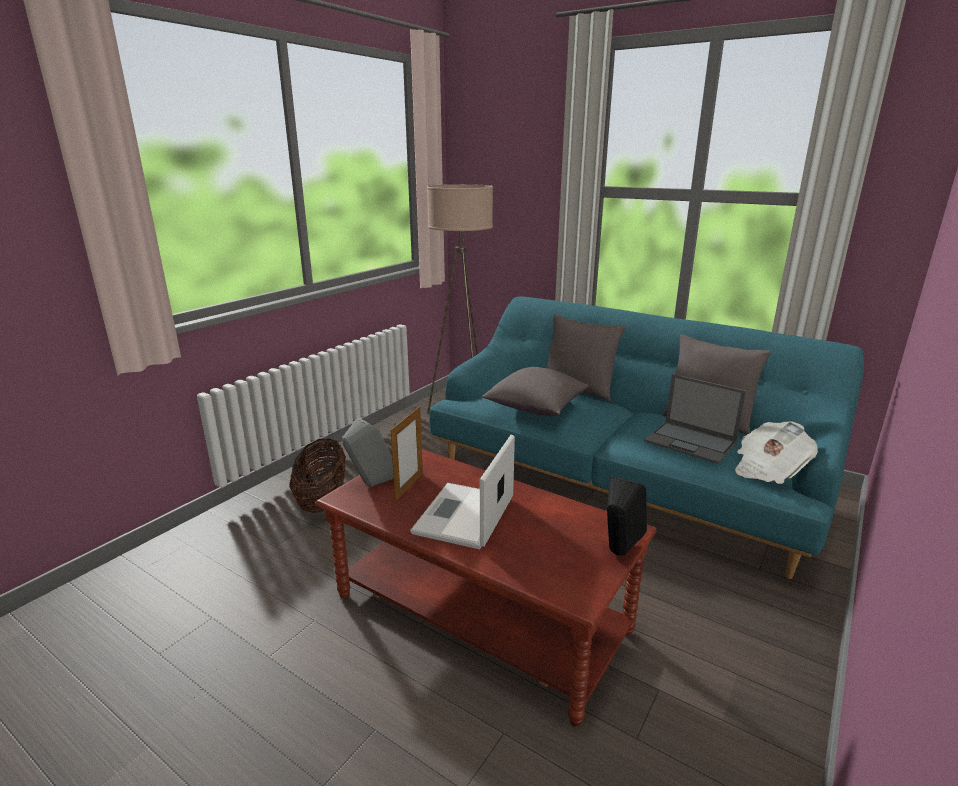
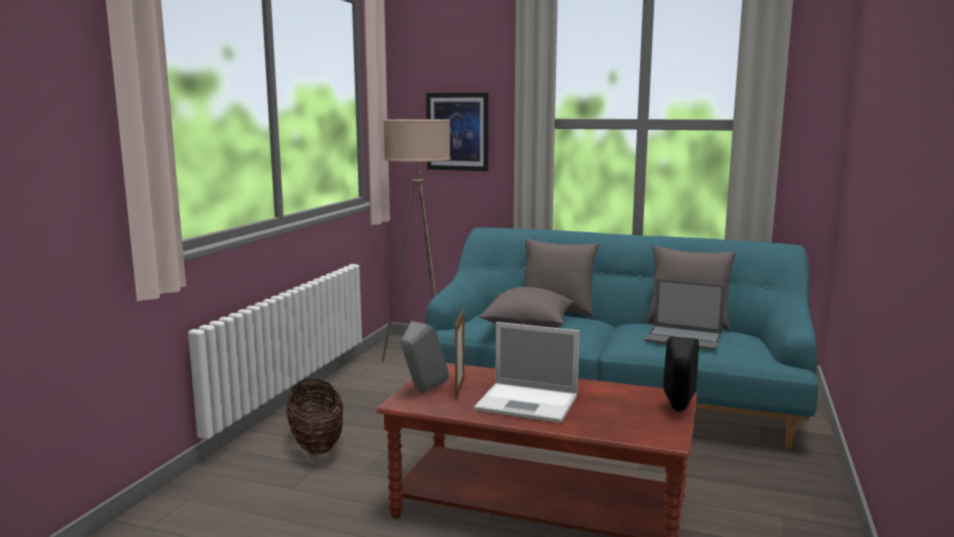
camera: 15 degrees left, 10 degrees down
laptop [410,435,515,549] -> laptop turned 75 degrees counterclockwise [474,322,580,423]
newspaper [735,421,818,484] -> none
none -> picture [426,93,489,171]

